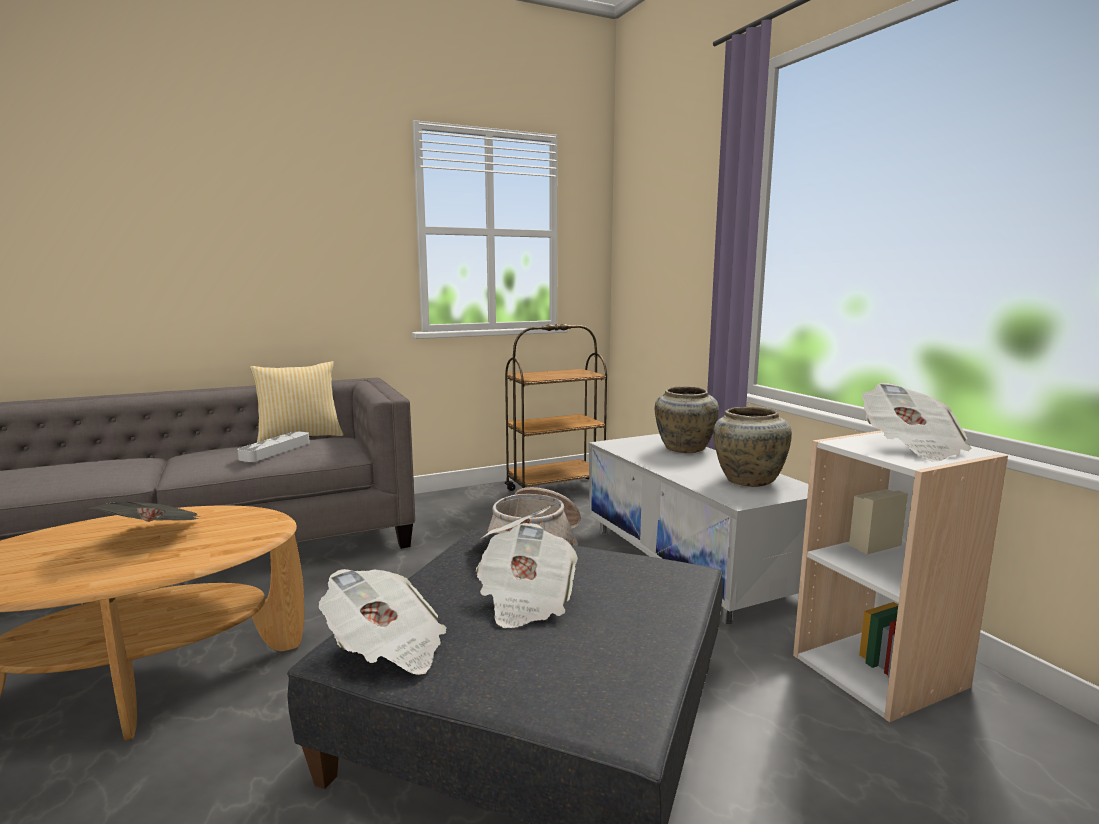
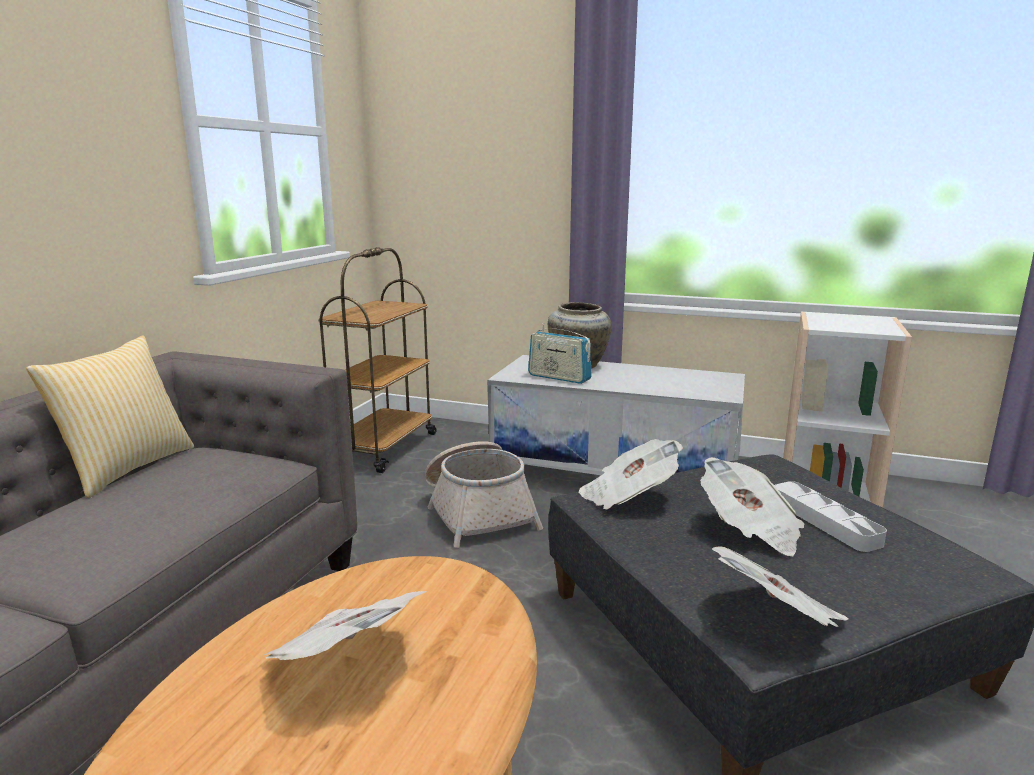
camera: 45 degrees left, 5 degrees up
grey tray [237,431,310,462] -> grey tray moved to [775,481,887,552]
beige vase [713,407,792,487] -> none
newspaper [862,383,972,462] -> none
none -> radio [528,323,592,384]

